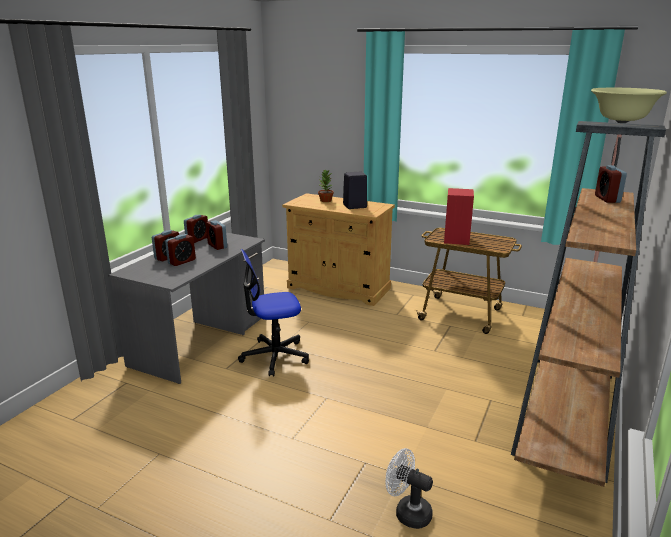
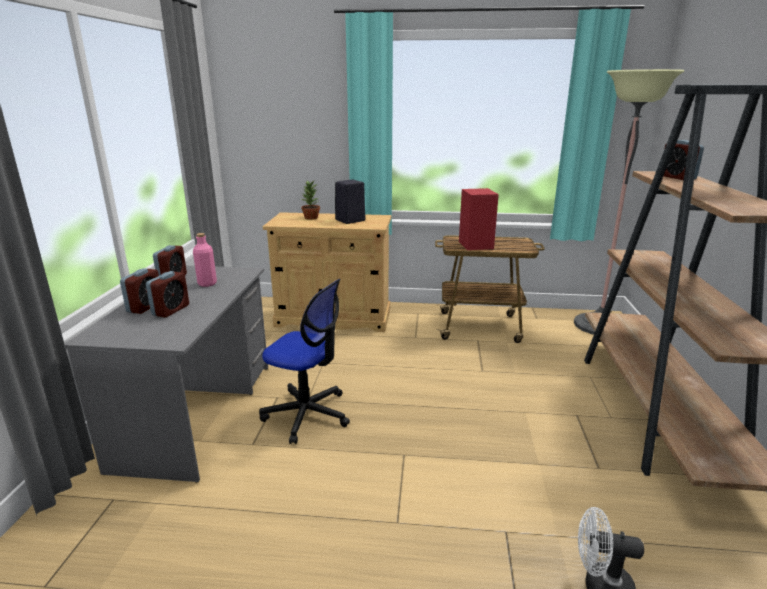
camera: 20 degrees left, 0 degrees up
alarm clock [206,220,227,250] -> pink bottle [193,233,217,287]
office chair [238,249,309,376] -> office chair turned 120 degrees counterclockwise [259,279,350,444]

